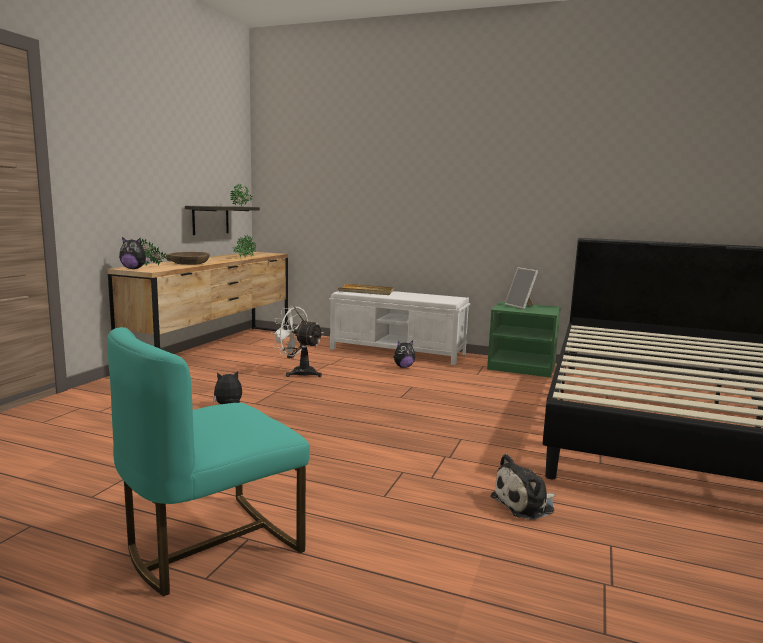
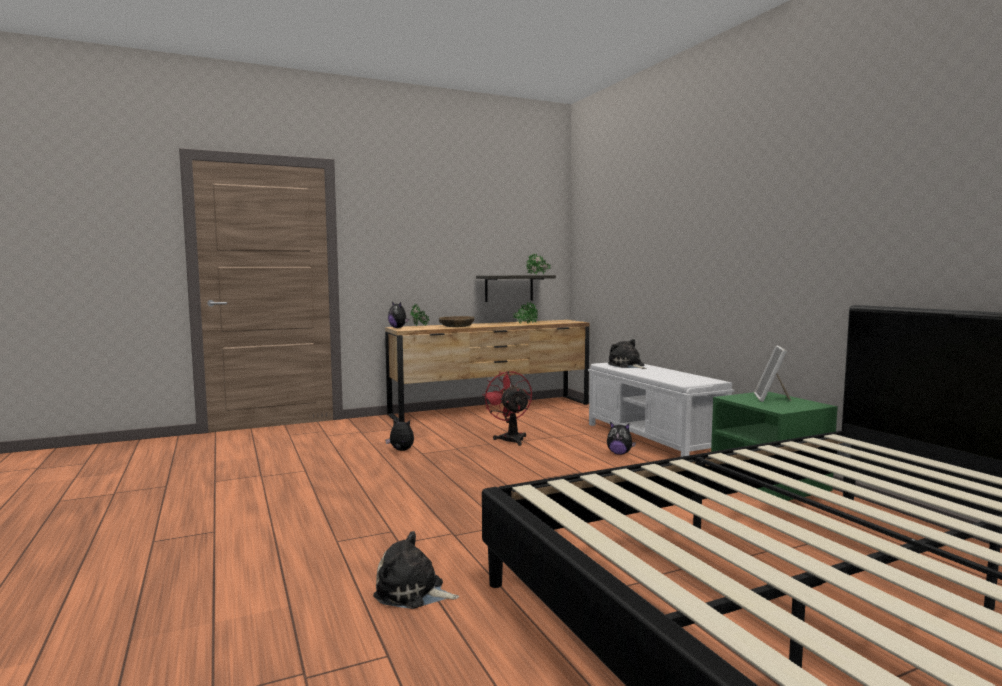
camera: 45 degrees right, 5 degrees down
turquoise chair [107,327,310,597] -> none
white fan [271,307,324,377] -> red fan [482,371,532,446]
beige tray [338,284,394,295] -> plush toy [608,339,647,369]

